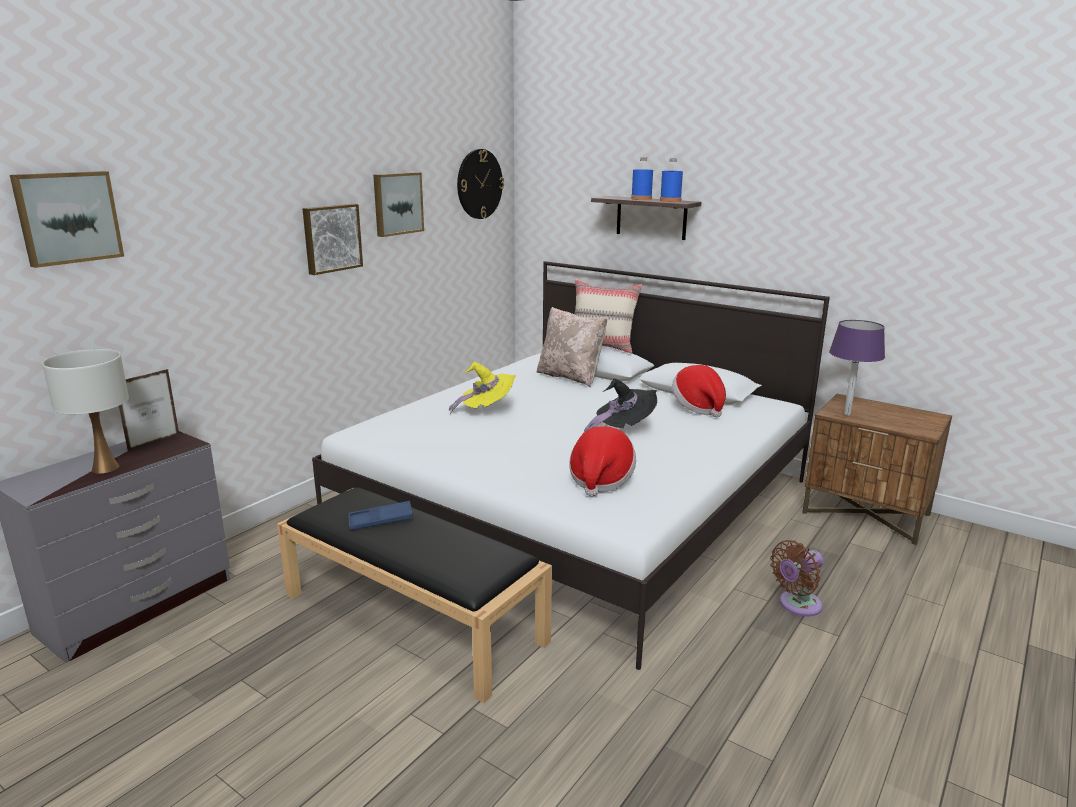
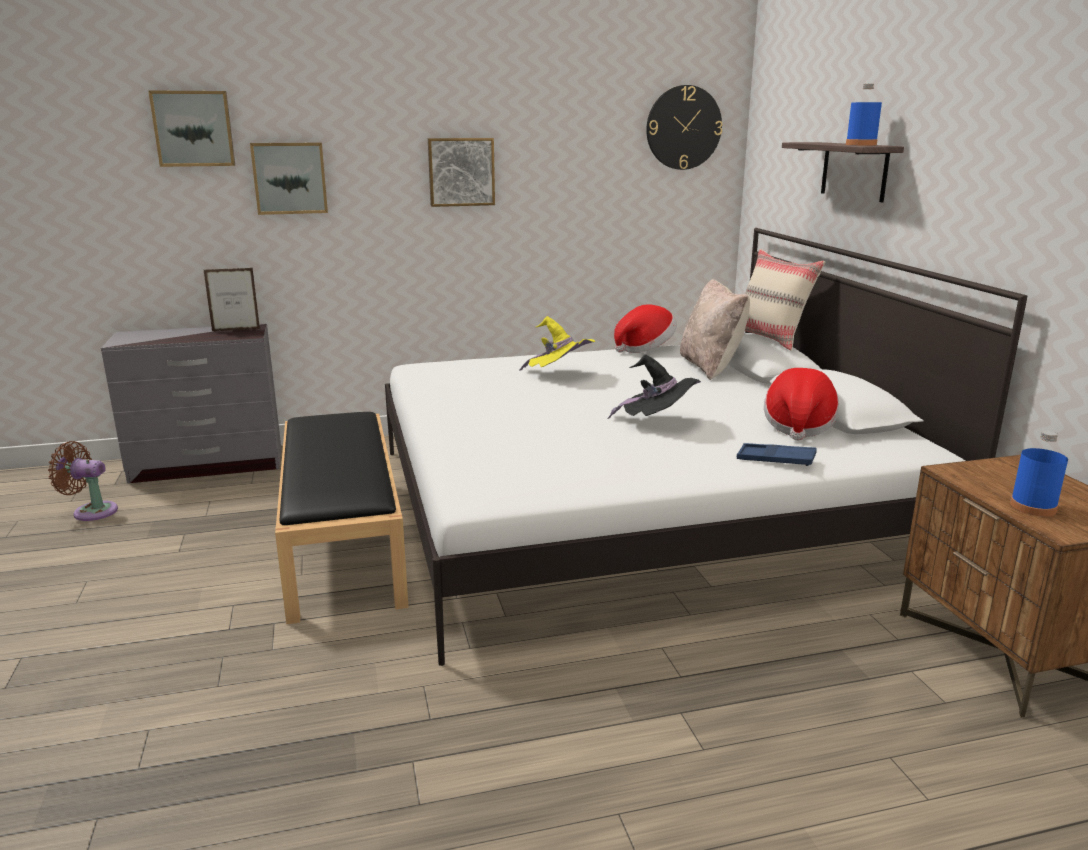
camera: 40 degrees right, 0 degrees up
white table lamp [42,349,129,474] -> none
blue tray [348,501,413,530] -> blue tray moved to [737,443,817,466]
picture [373,172,424,237] -> picture moved to [250,143,328,215]
hat [569,426,636,497] -> hat moved to [614,304,677,353]
blue bottle [631,157,653,200] -> blue bottle moved to [1010,431,1068,517]
brown fan [770,540,823,616] -> brown fan moved to [48,441,118,521]
purple table lamp [829,320,885,415] -> none

